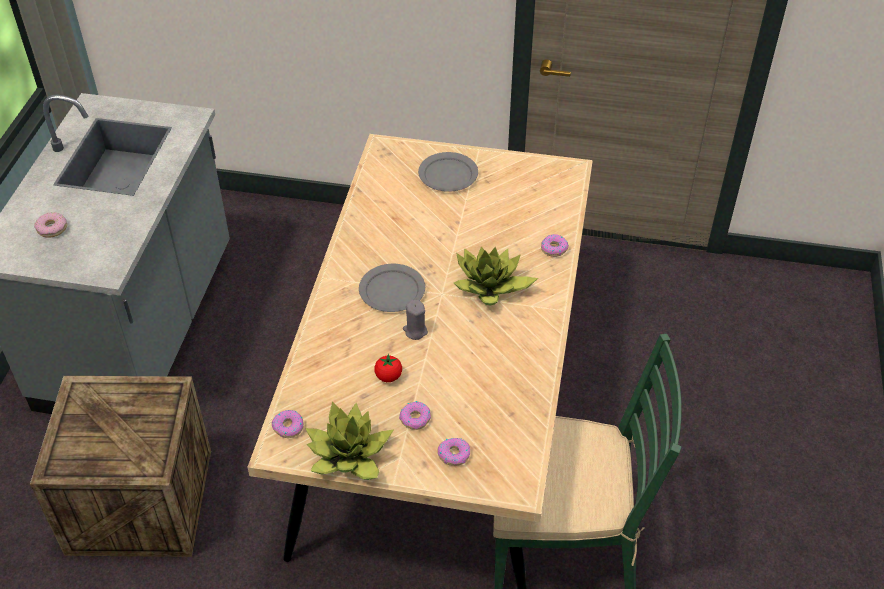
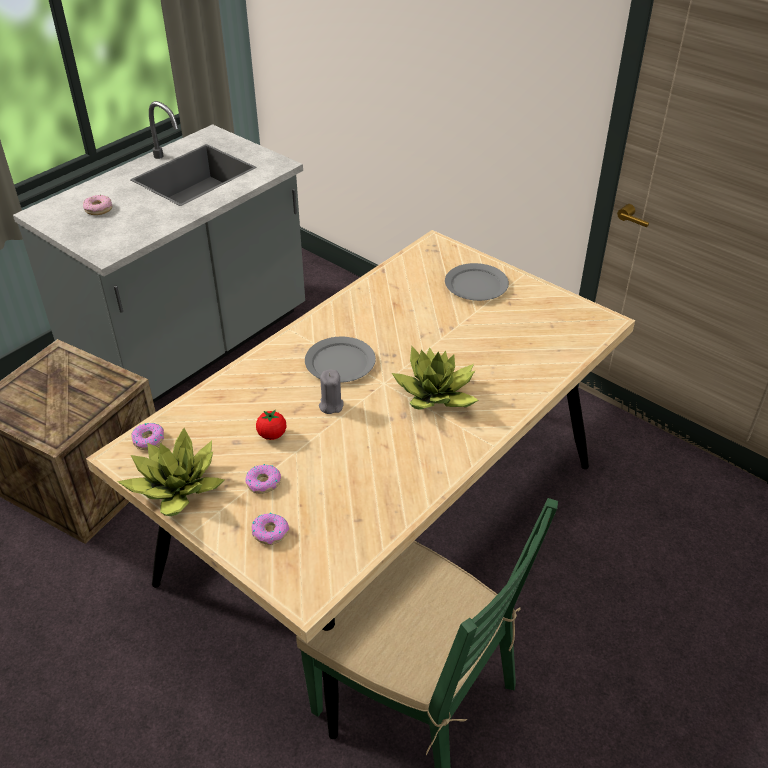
camera: 30 degrees right, 5 degrees down
donut [541,234,569,257] -> none

